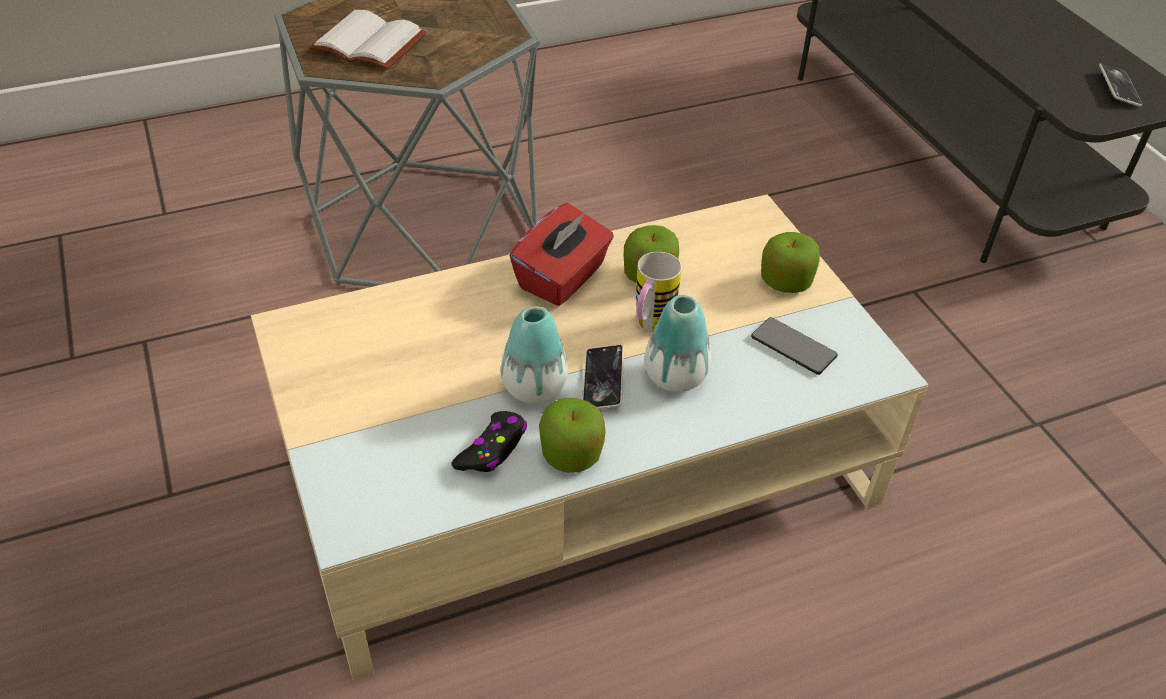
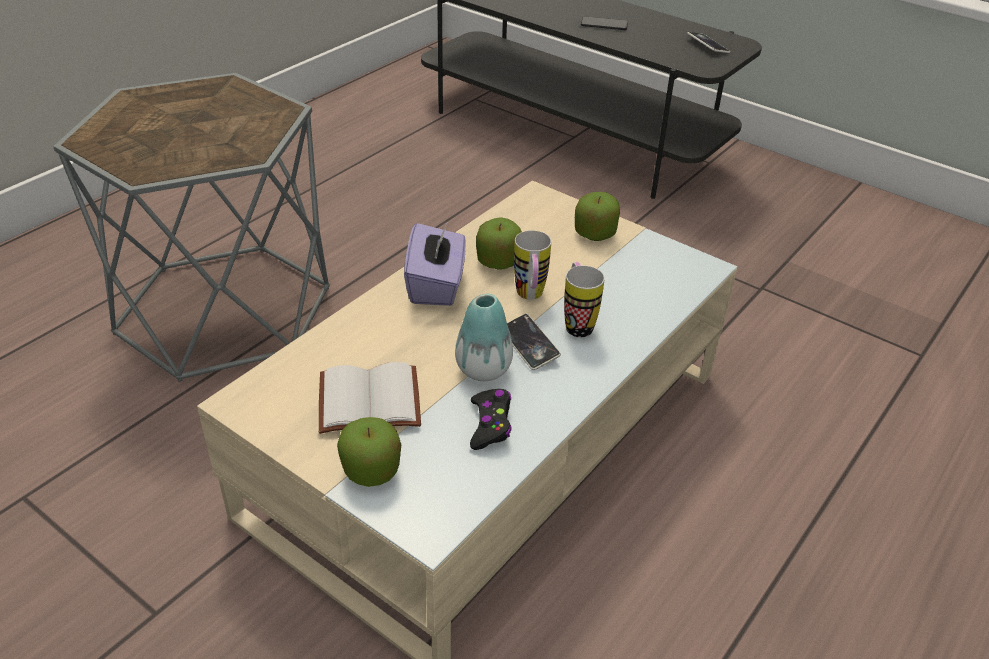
camera: 30 degrees left, 5 degrees down
white book [309,10,427,70] -> white book moved to [319,362,421,434]
red tissue box [510,203,614,306] -> purple tissue box [404,223,466,306]
apple [539,398,606,473] -> apple moved to [337,417,401,487]
vase [645,295,711,392] -> mug [564,262,605,337]
phone [751,317,838,375] -> phone moved to [581,16,628,30]

